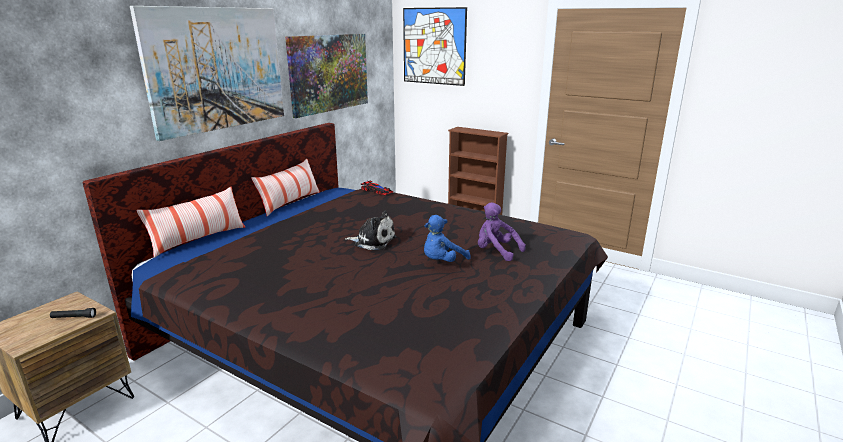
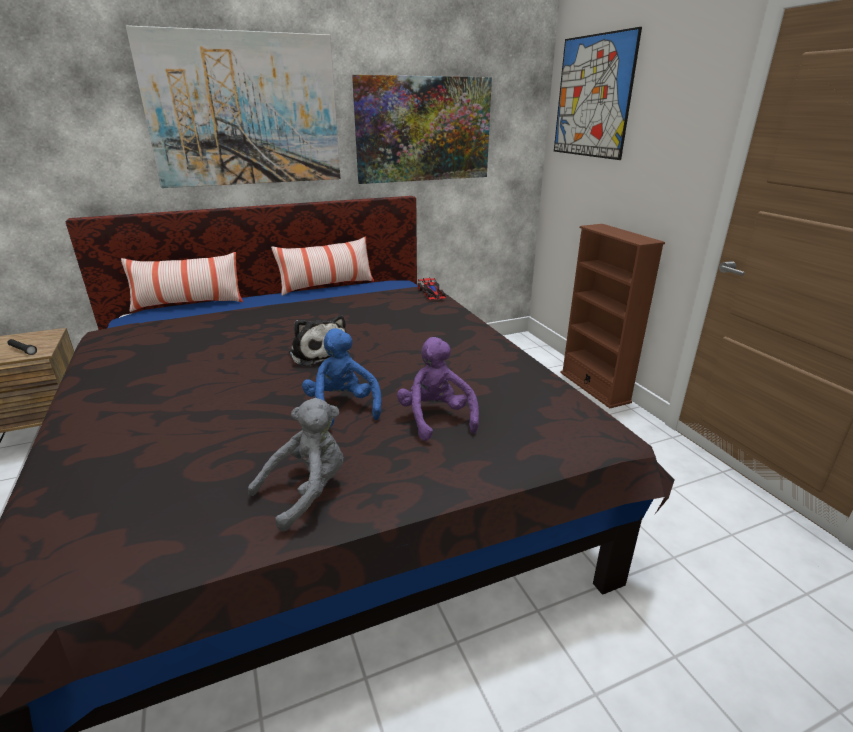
camera: 35 degrees right, 5 degrees up
blue plush toy [424,215,471,262] -> blue plush toy turned 75 degrees clockwise [302,328,381,428]
none -> grey plush toy [248,398,343,531]

